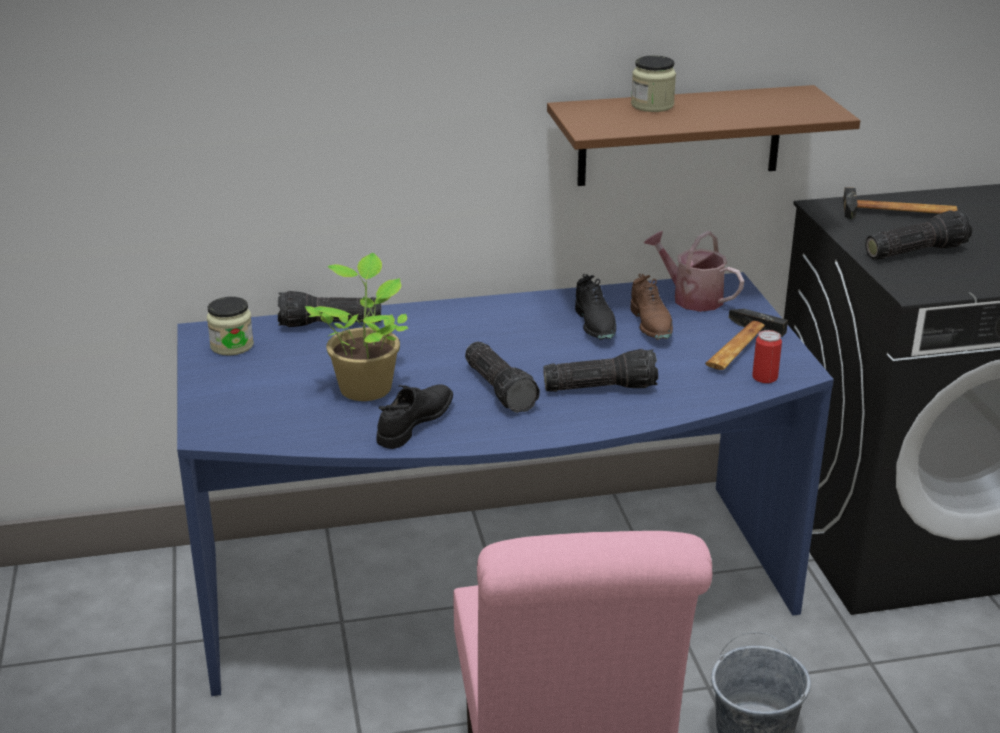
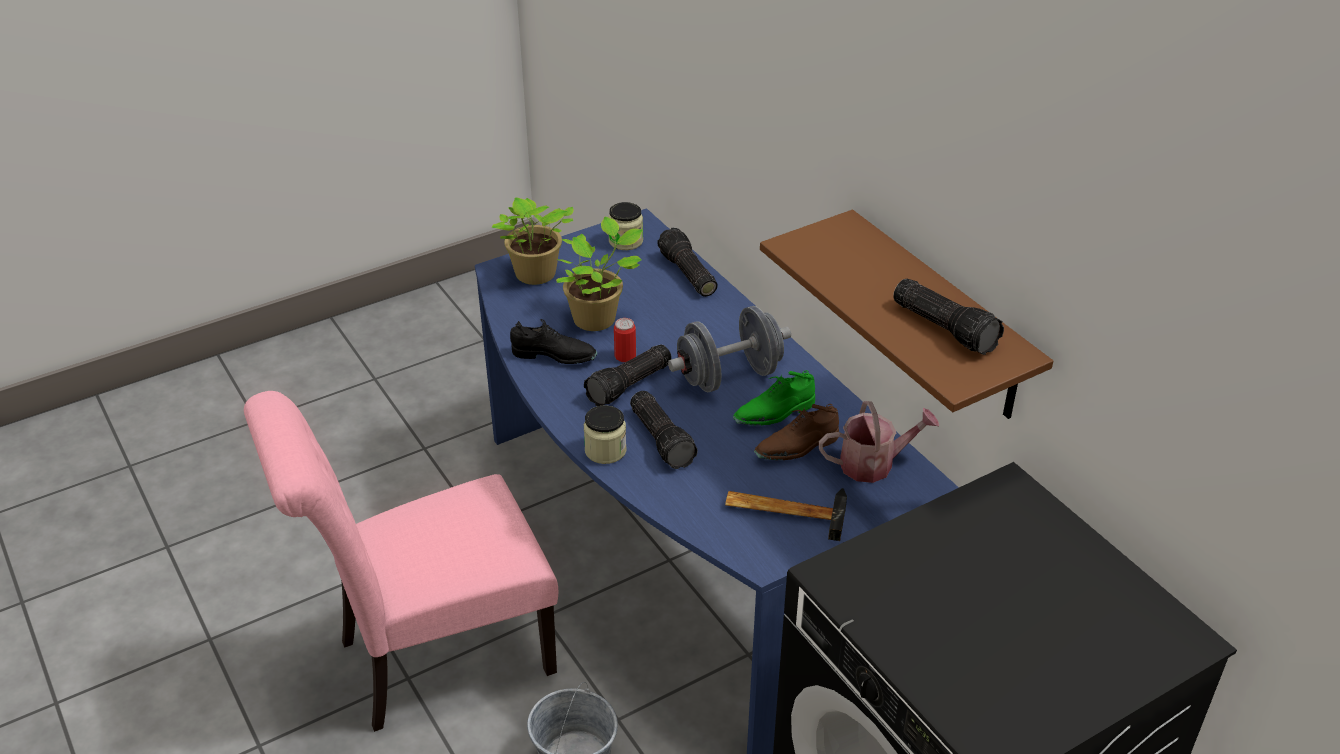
camera: 70 degrees right, 10 degrees up
black shoe [575,274,616,340] -> green shoe [733,370,815,426]
jar [631,55,676,112] -> jar moved to [584,405,627,464]
watering can [644,231,744,312] -> watering can turned 60 degrees clockwise [819,401,939,483]
can [752,330,782,383] -> can moved to [614,318,636,362]
hammer [843,187,958,220] -> none
flashlight [865,210,972,259] -> flashlight moved to [893,279,1004,355]
none -> potted plant [492,197,574,285]
none -> grey dumbbell [668,306,791,392]

